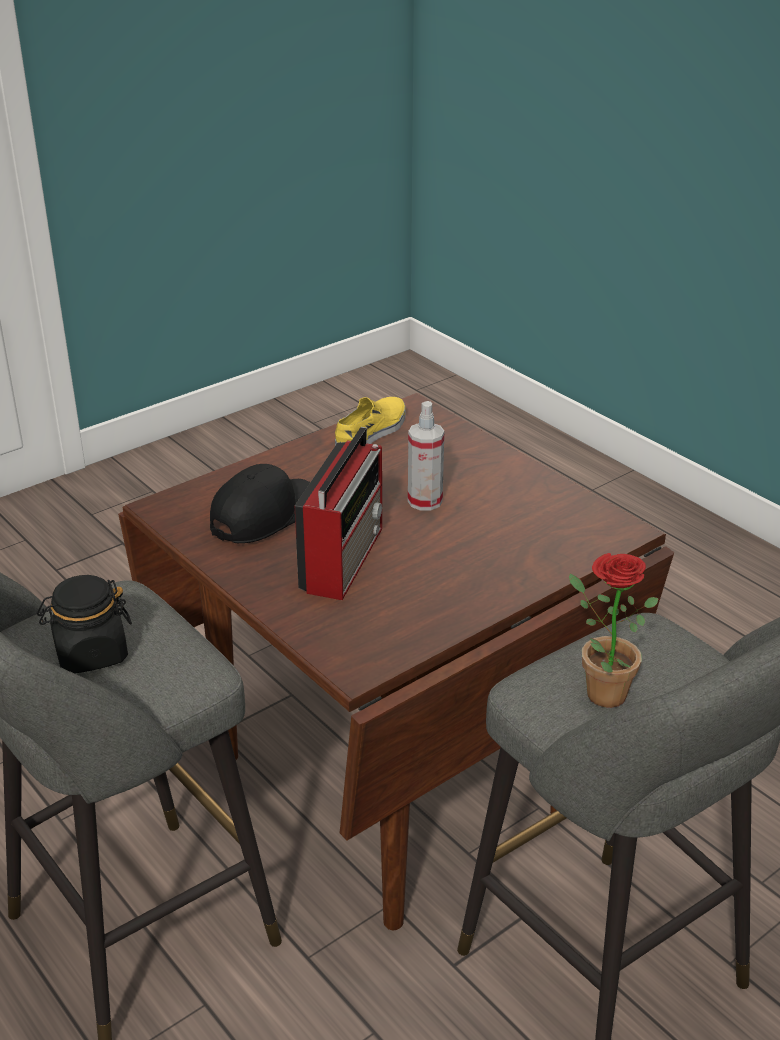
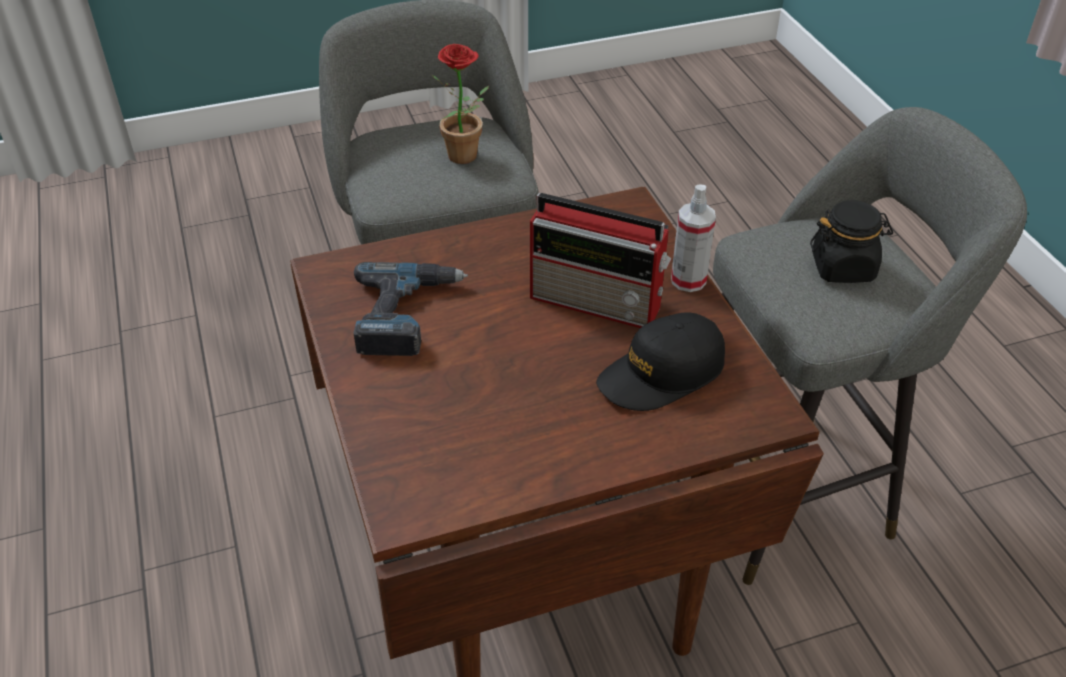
camera: 160 degrees left, 10 degrees up
radio [295,427,382,600] -> radio turned 105 degrees counterclockwise [530,193,671,328]
yellow shoe [335,397,406,446] -> none
spray bottle [408,401,444,510] -> spray bottle moved to [671,185,716,292]
none -> power drill [354,262,468,356]

